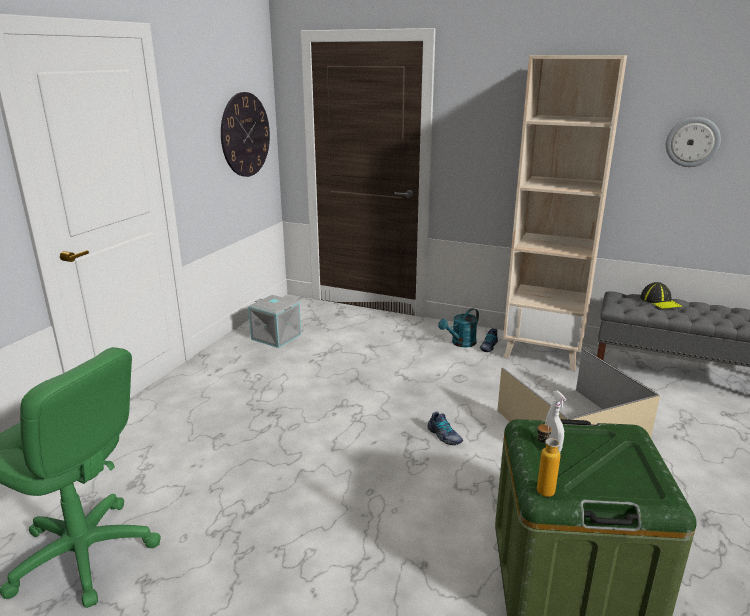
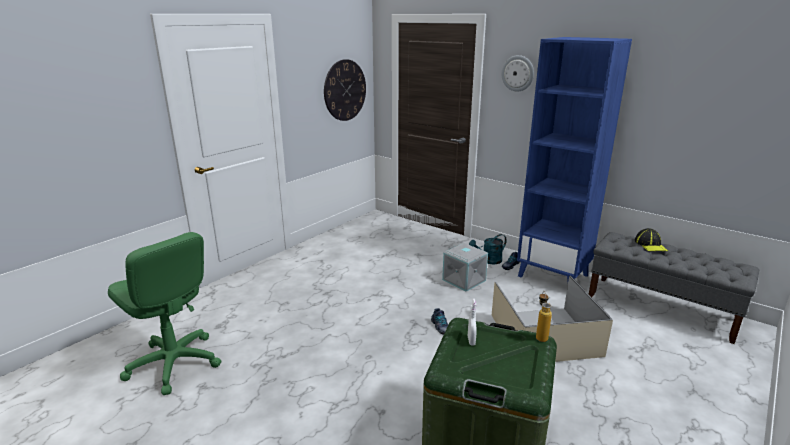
camera: 15 degrees right, 0 degrees up
grey storage box [248,295,301,348] -> grey storage box moved to [442,243,488,292]
beige bookcase [503,55,627,371] -> blue bookcase [517,37,632,281]
bottle [537,420,560,497] -> bottle moved to [536,291,552,342]
wall clock [666,117,721,167] -> wall clock moved to [501,55,534,91]

